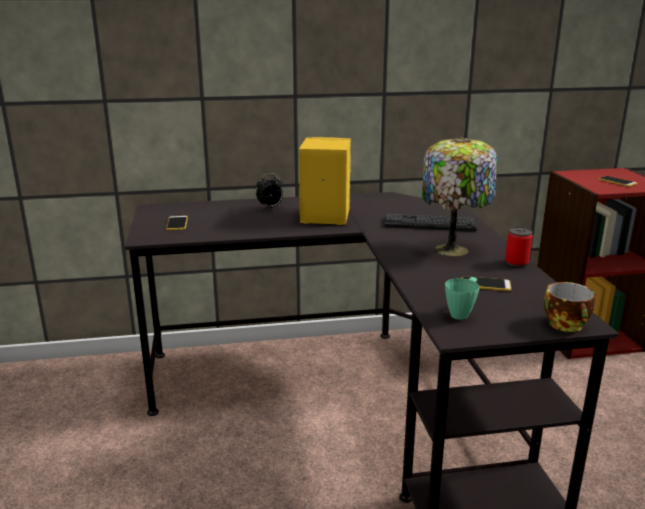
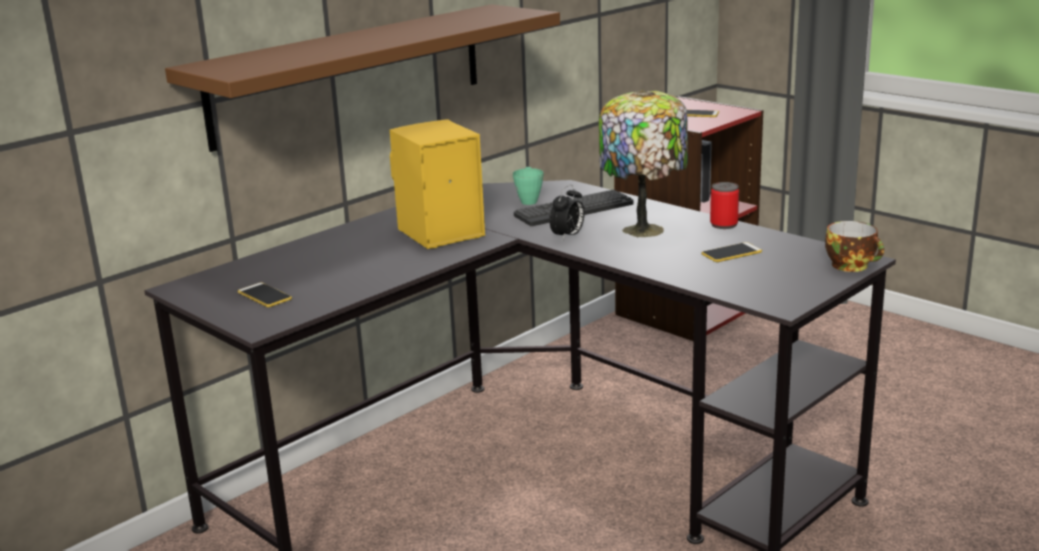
camera: 35 degrees left, 0 degrees up
alarm clock [256,173,283,209] -> alarm clock moved to [549,185,585,240]
green mug [445,277,479,320] -> green mug moved to [513,167,544,205]
none -> brown shelf [165,4,560,152]

